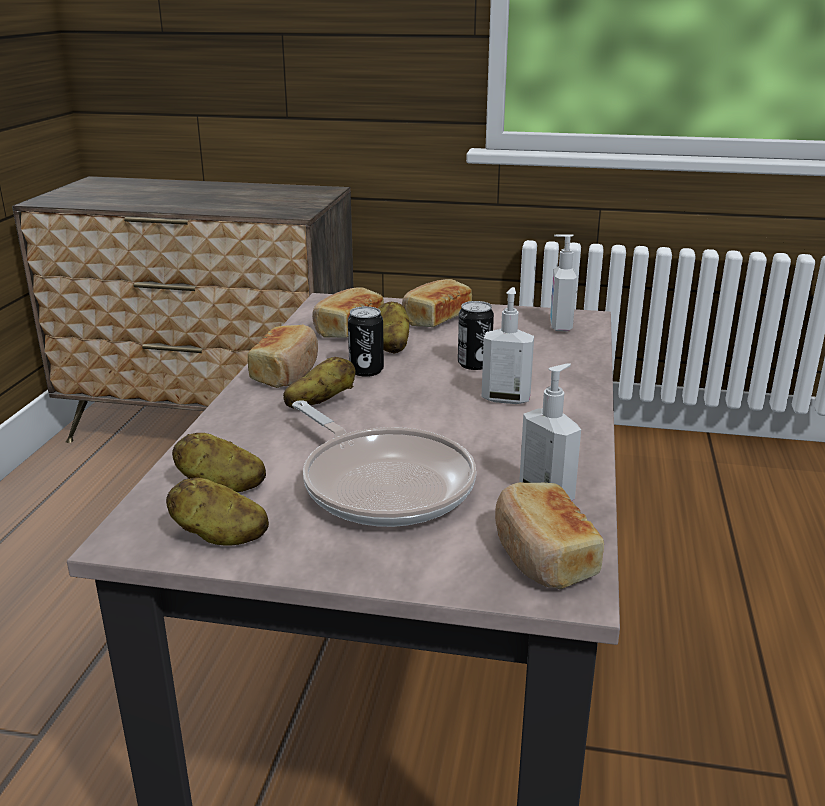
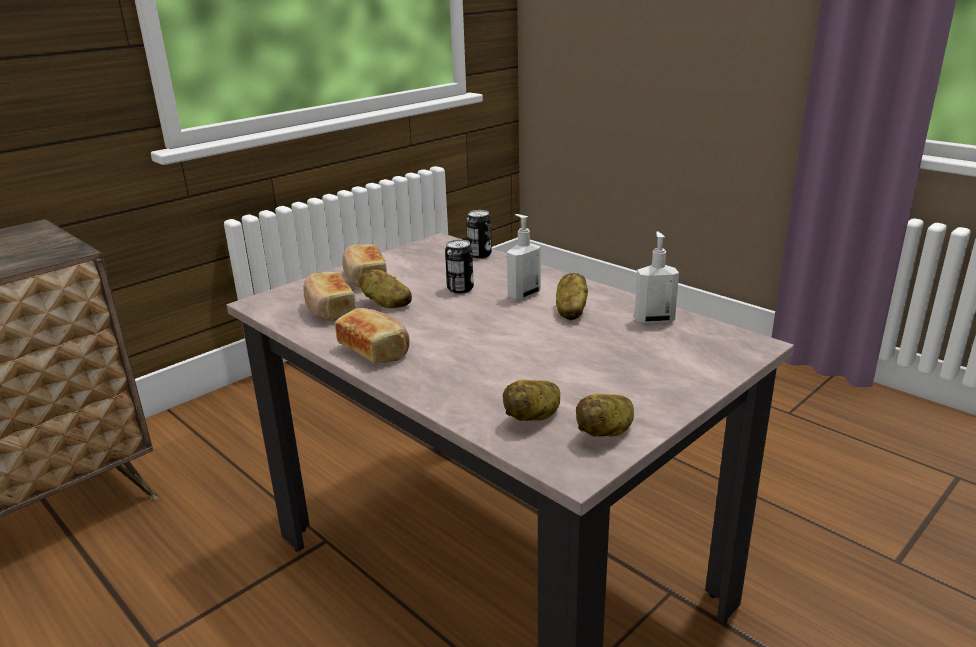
camera: 55 degrees left, 0 degrees up
potato [283,357,355,409] -> potato moved to [556,273,588,320]
frying pan [292,400,476,527] -> none
can [348,306,384,377] -> can moved to [467,210,492,258]
bread [495,482,604,589] -> none
soap dispenser [550,234,577,331] -> none

